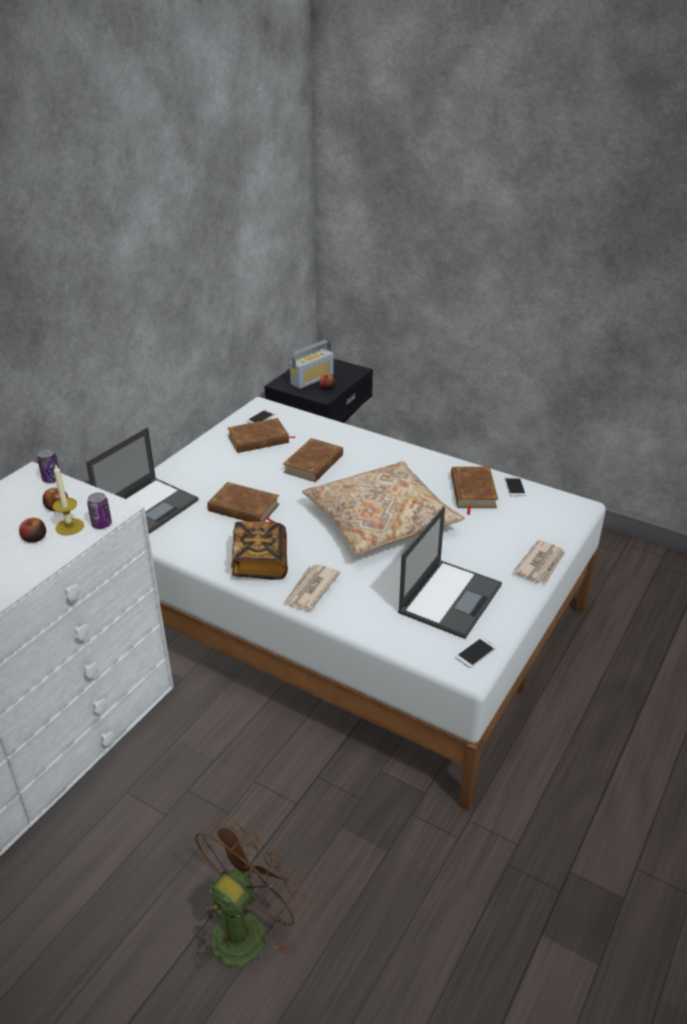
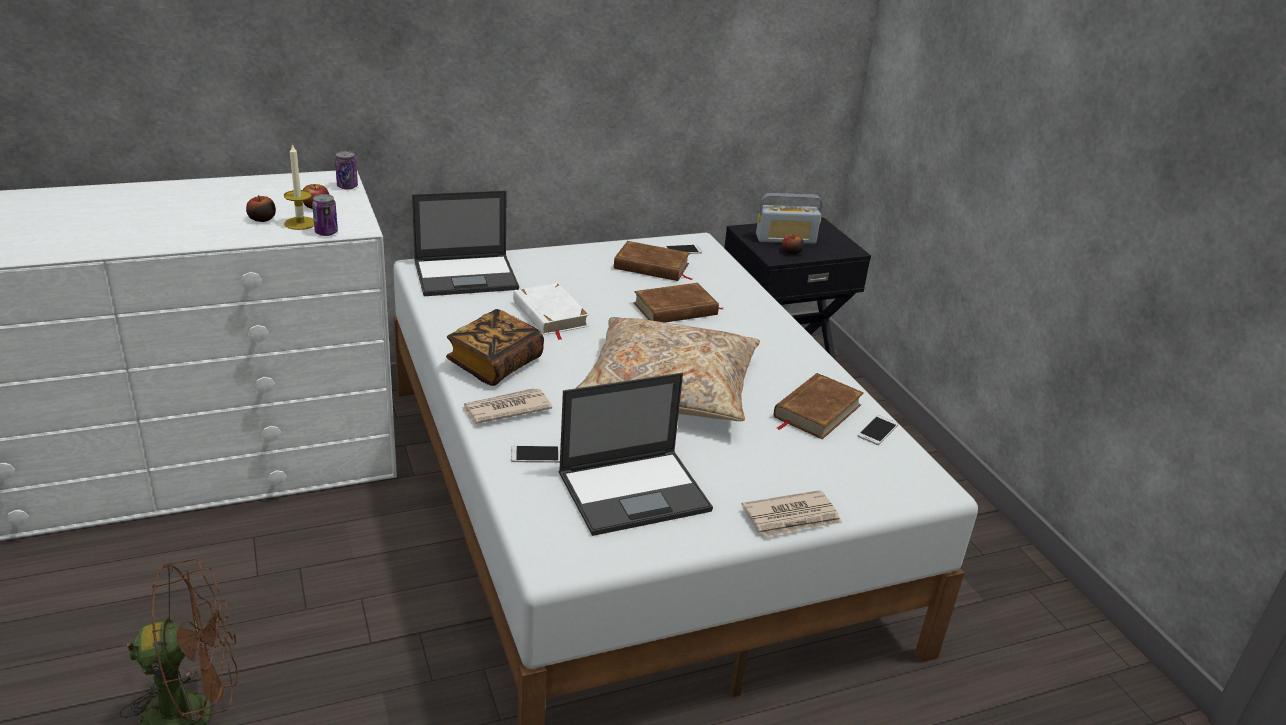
camera: 35 degrees right, 5 degrees down
brown book [208,482,280,523] -> white book [513,283,589,340]
phone [455,637,497,668] -> phone moved to [511,446,561,463]

